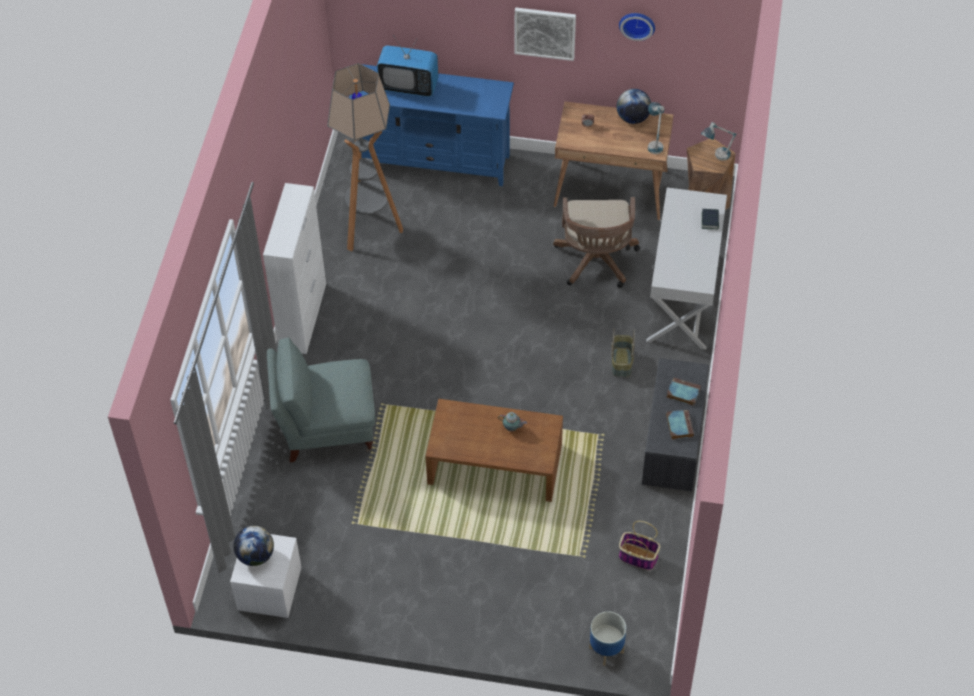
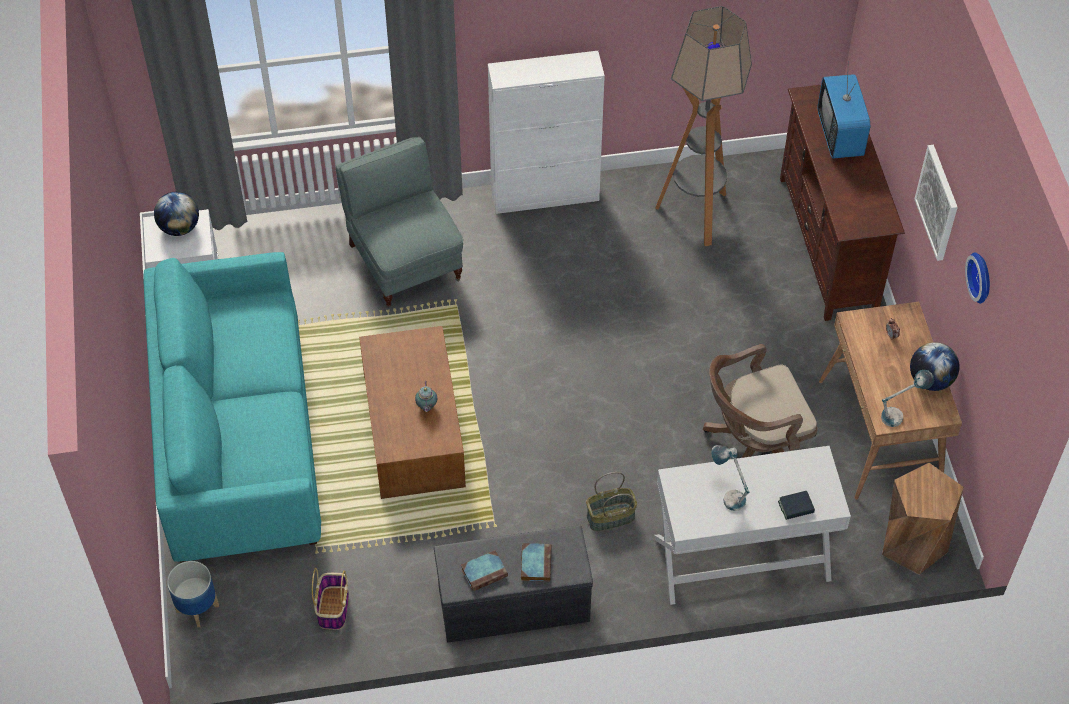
camera: 70 degrees right, 0 degrees up
blue tv stand [349,64,514,186] -> brown tv stand [780,85,905,321]
table lamp [701,122,737,161] -> table lamp moved to [711,445,749,511]
none -> turquoise sofa [143,252,321,563]

